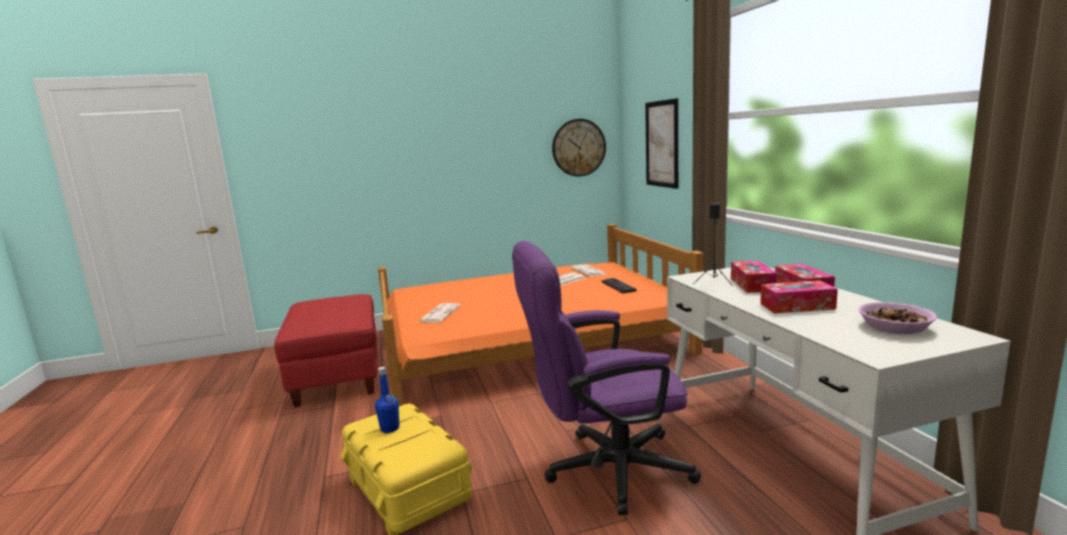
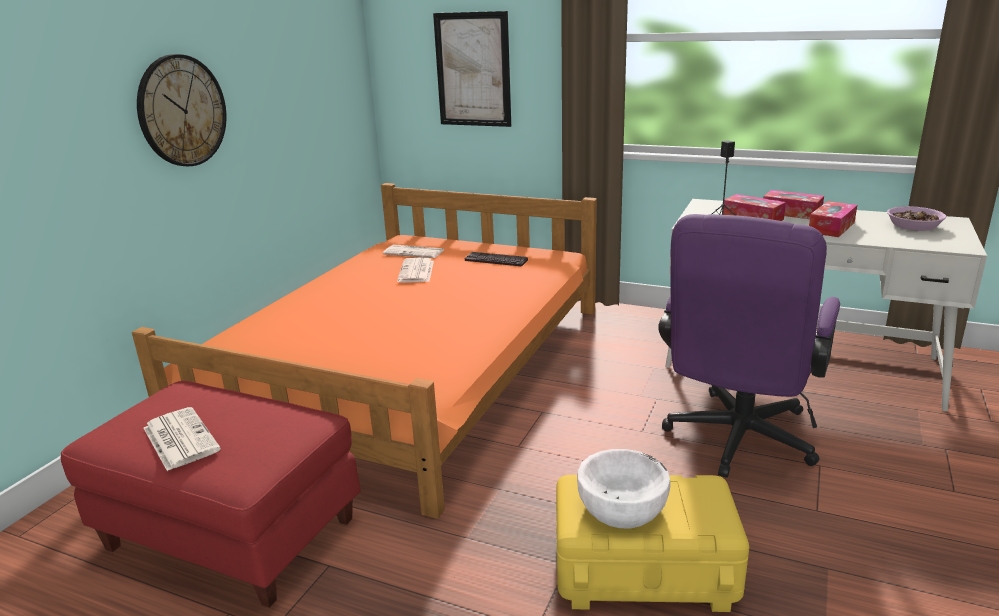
camera: 50 degrees left, 10 degrees up
blue bottle [375,367,399,433] -> white bowl [577,449,671,528]
newspaper [418,303,461,323] -> newspaper moved to [144,407,221,471]
wall clock [552,119,606,176] -> wall clock moved to [137,54,226,166]

